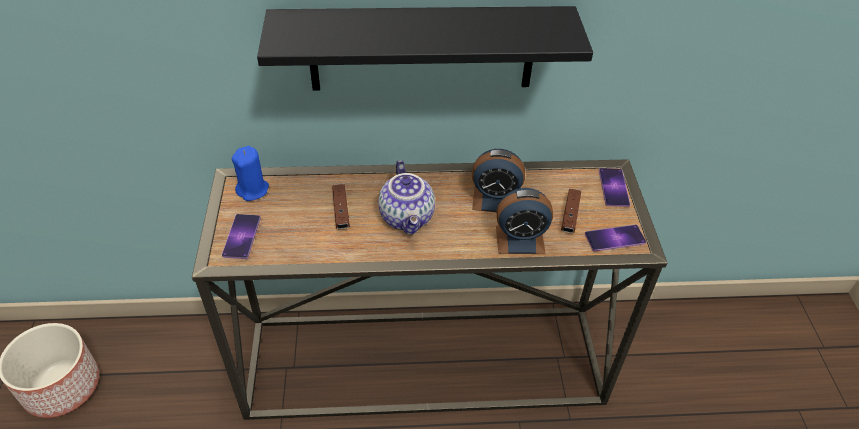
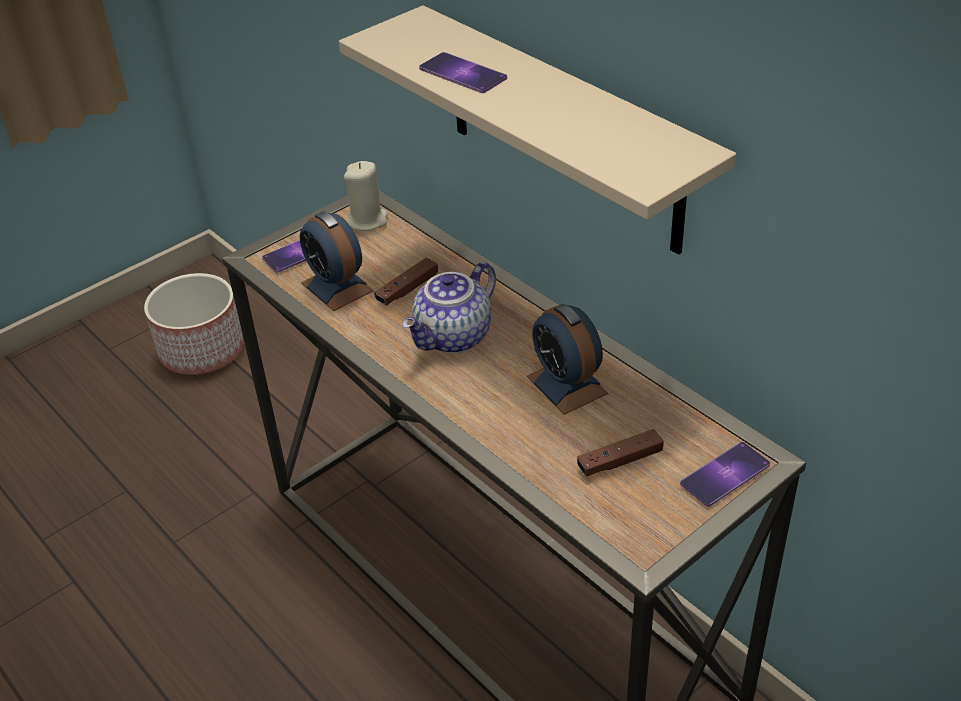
camera: 55 degrees right, 5 degrees down
blue candle [232,146,269,201] -> beige candle [344,161,388,231]
black shelf [257,6,593,91] -> beige shelf [339,5,736,255]
alarm clock [496,188,553,254] -> alarm clock moved to [300,211,373,311]
phone [585,225,646,252] -> phone moved to [419,52,507,93]

